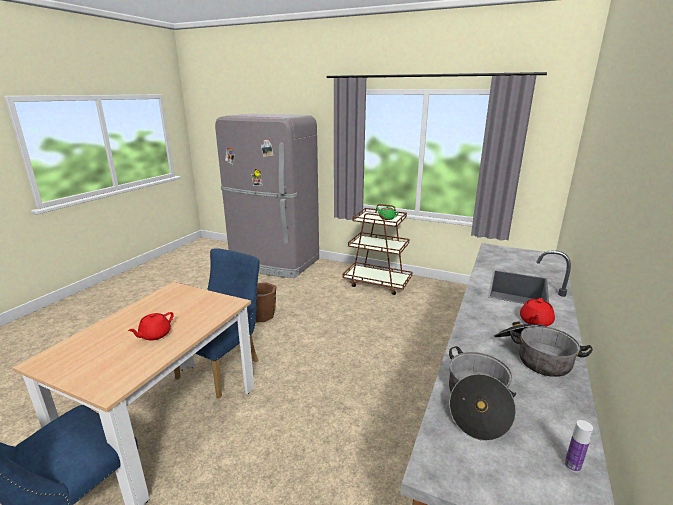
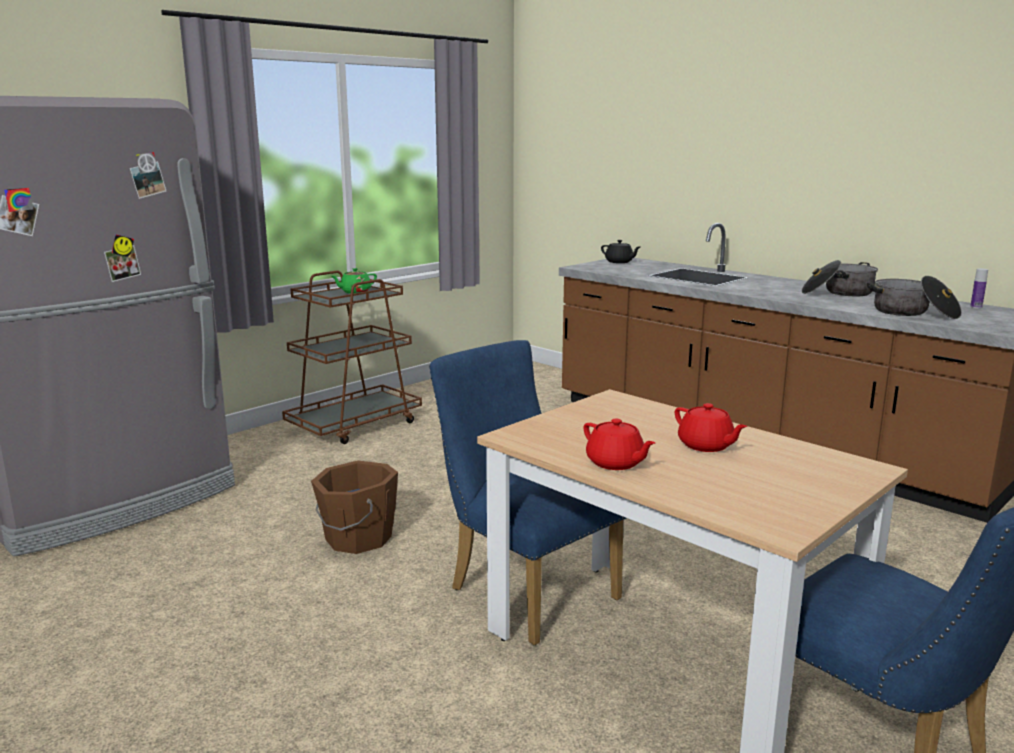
camera: 70 degrees left, 5 degrees down
red teapot [520,298,555,327] -> red teapot moved to [583,419,655,470]
none -> black teapot [601,240,640,263]

